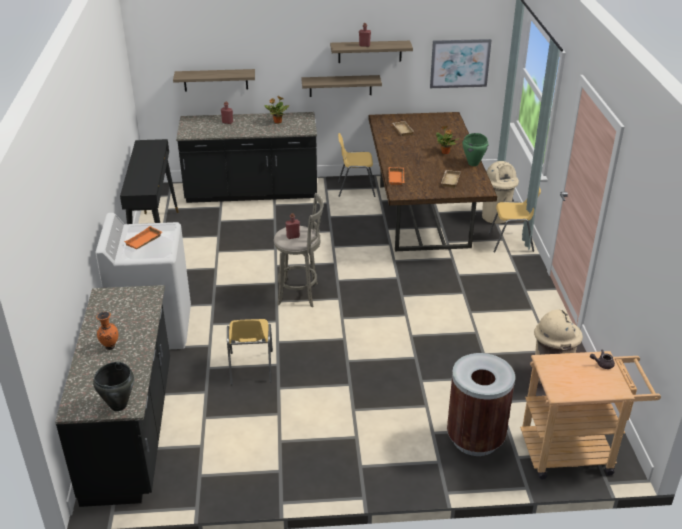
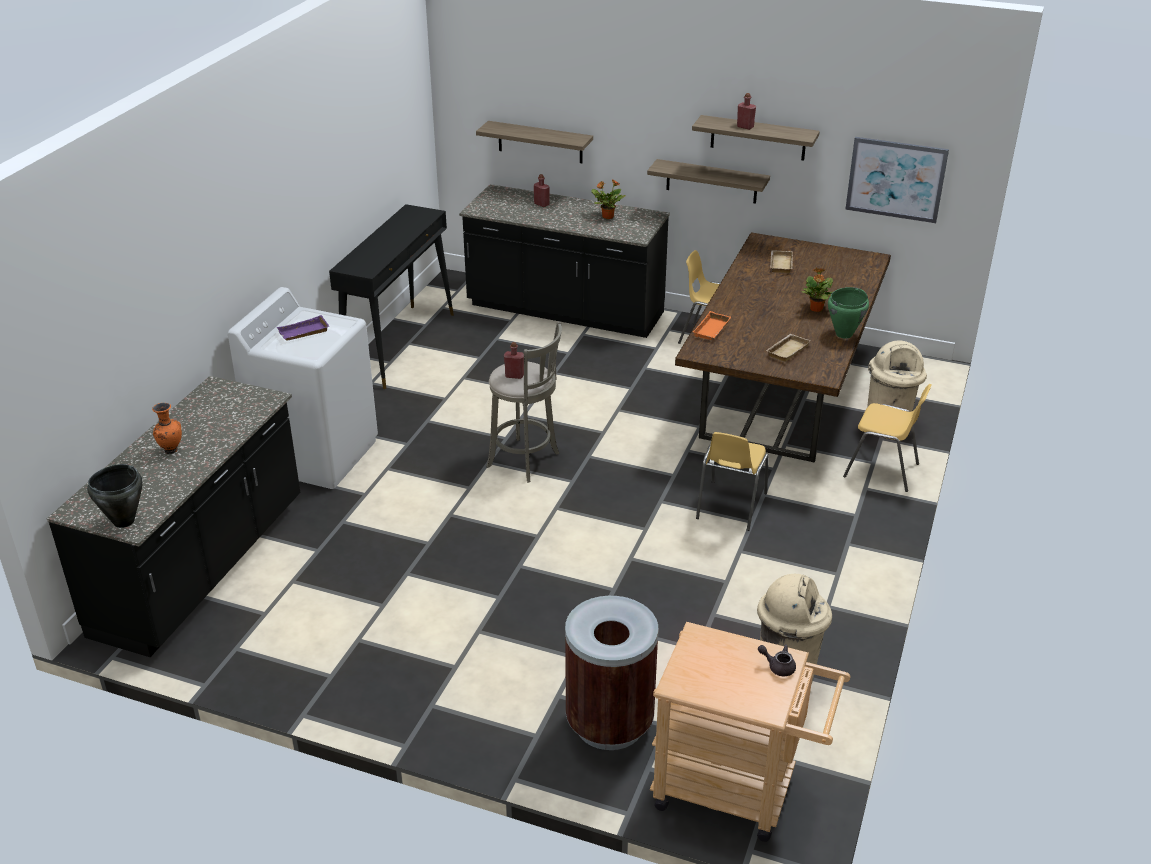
camera: 25 degrees right, 0 degrees up
orange tray [124,226,162,249] -> purple tray [277,315,329,341]
yellow chair [227,319,273,385] -> yellow chair moved to [696,432,769,531]

